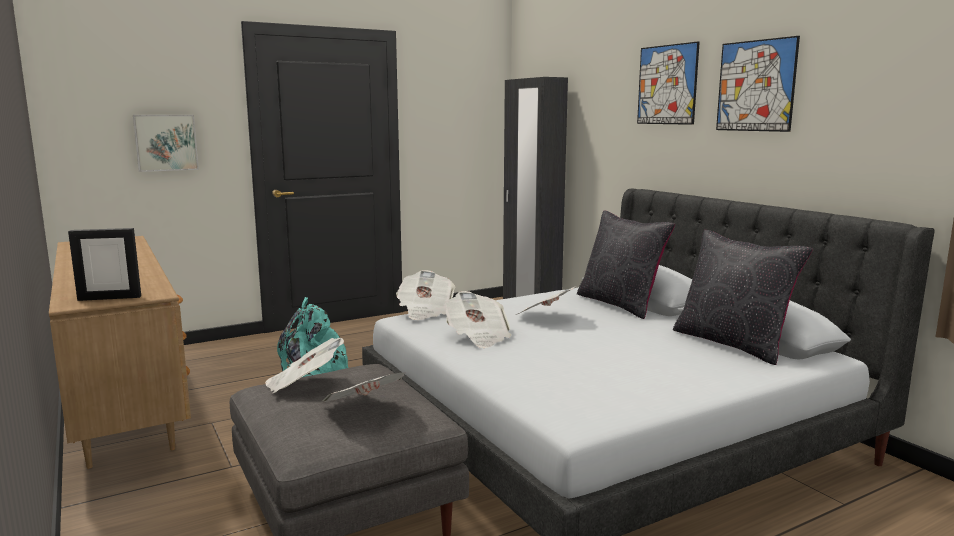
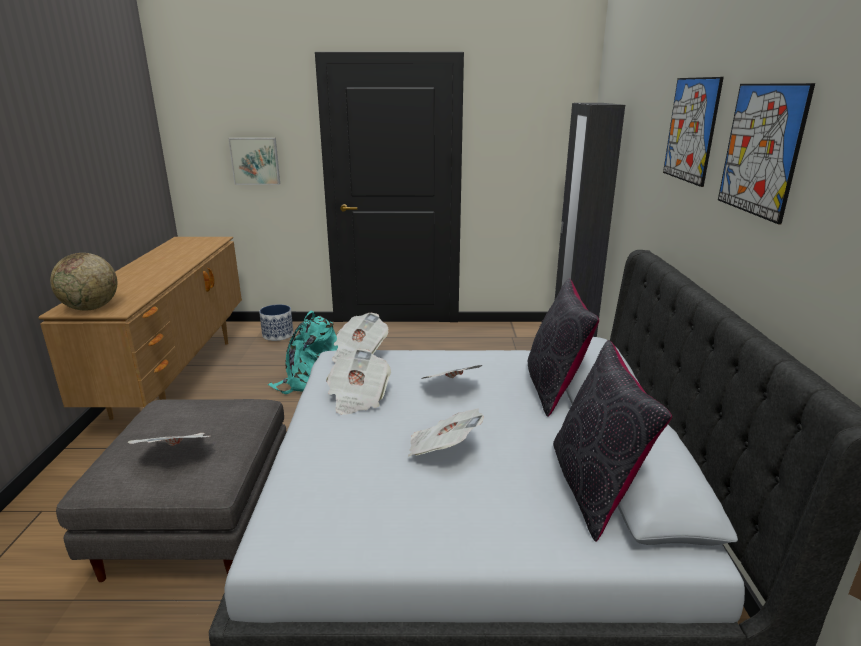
camera: 30 degrees right, 10 degrees up
picture frame [68,228,141,301] -> globe [50,253,117,311]
newspaper [265,338,344,393] -> newspaper moved to [408,409,484,456]
none -> planter [259,304,293,341]

